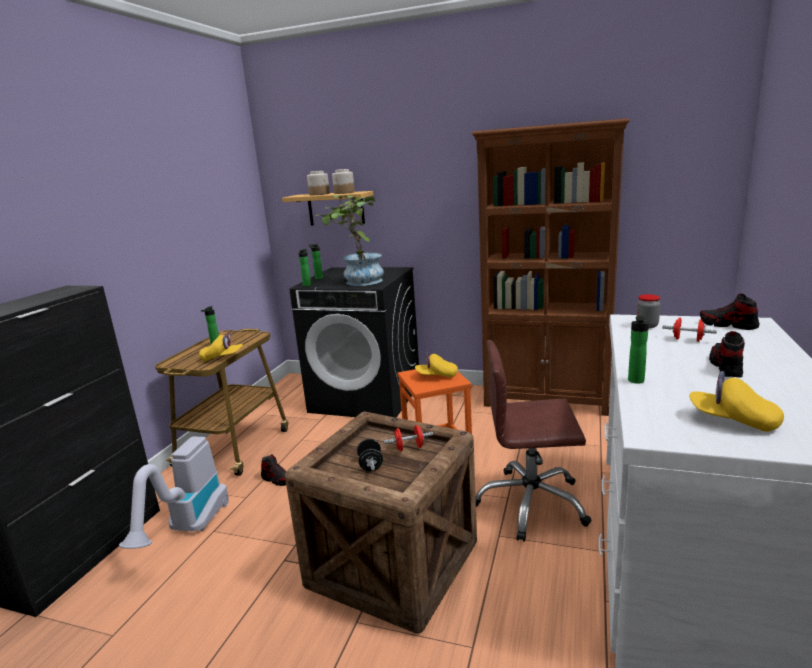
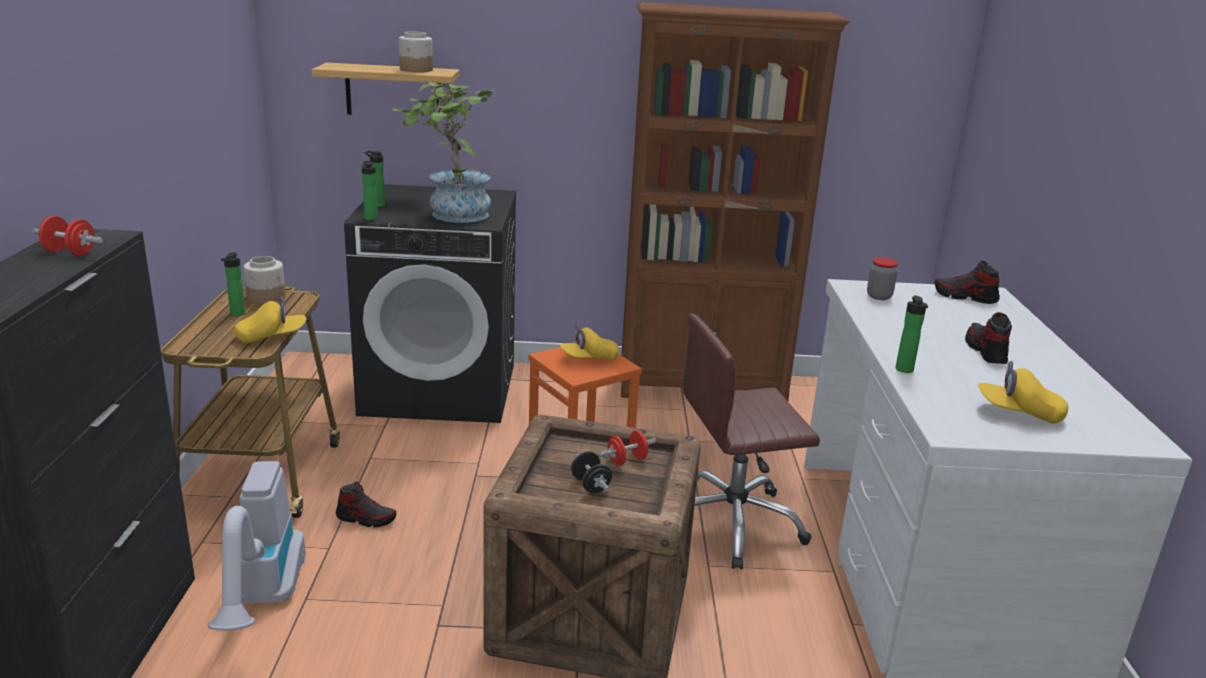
camera: 20 degrees left, 5 degrees up
jar [307,171,330,195] -> jar moved to [244,256,285,304]
red dumbbell [662,318,717,342] -> red dumbbell moved to [33,216,103,256]

